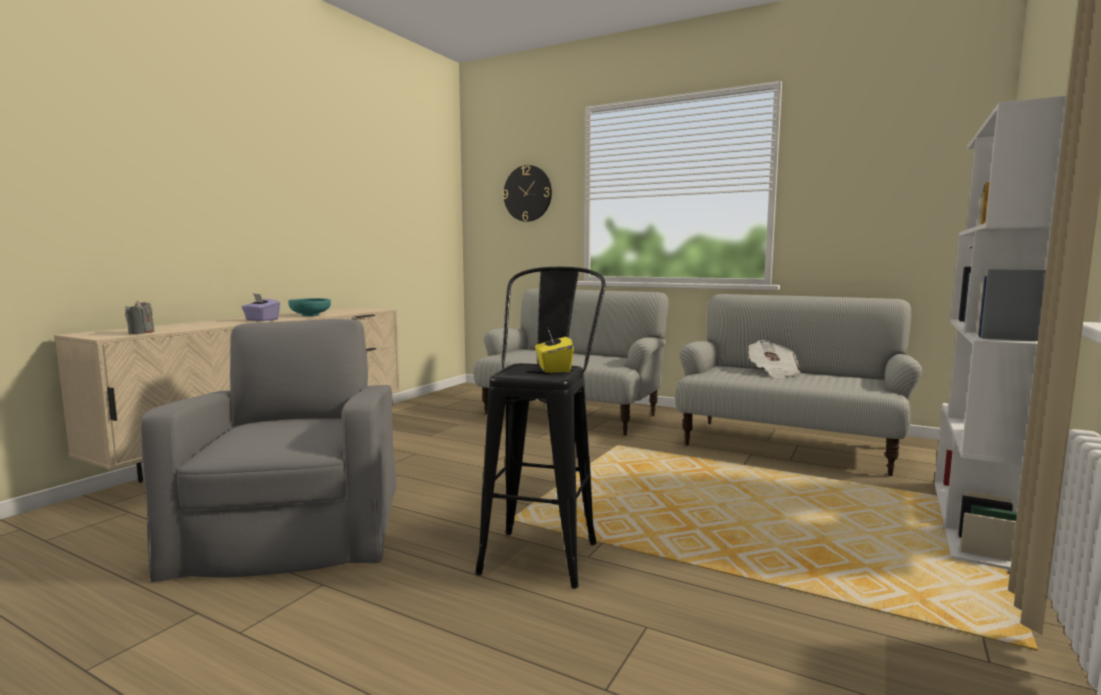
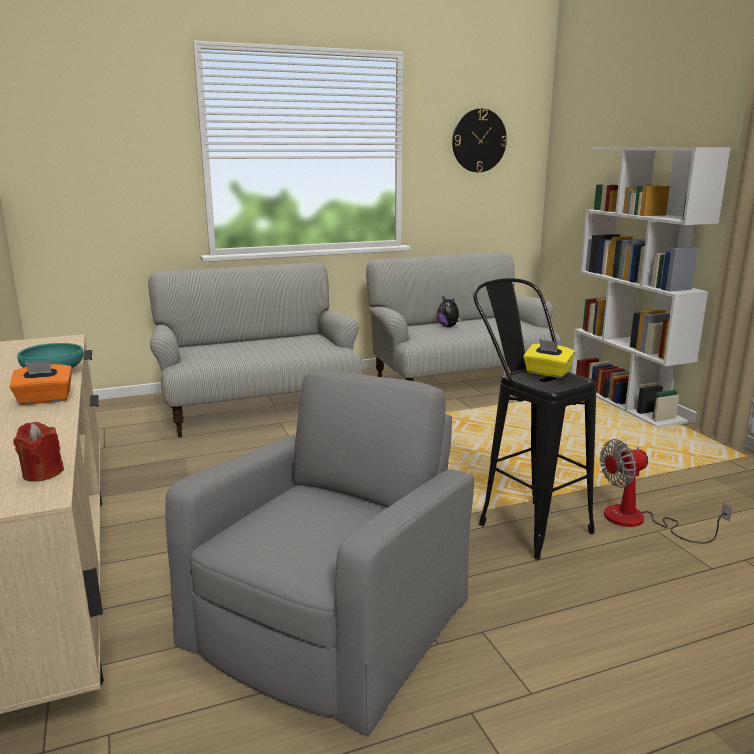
camera: 50 degrees left, 10 degrees up
grey candle [125,300,155,334] -> red candle [13,422,64,481]
grey armchair [141,319,397,582] -> grey armchair turned 90 degrees clockwise [165,369,474,736]
purple tissue box [242,293,280,321] -> orange tissue box [10,361,72,405]
wall clock [503,165,552,222] -> wall clock moved to [452,109,507,172]
newspaper [748,340,801,378] -> plush toy [437,295,463,327]
none -> fan [600,439,732,543]

